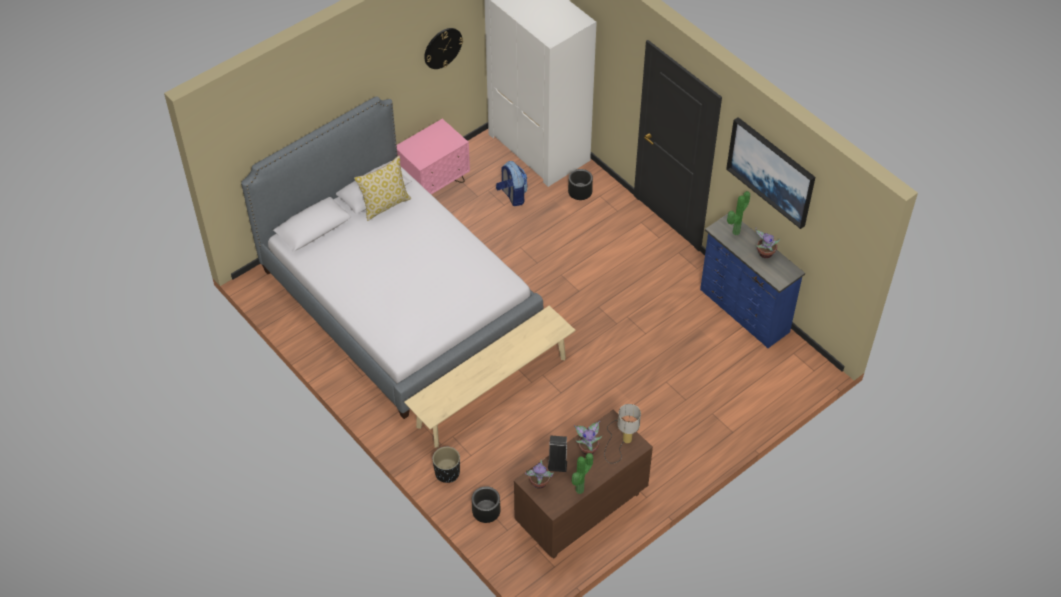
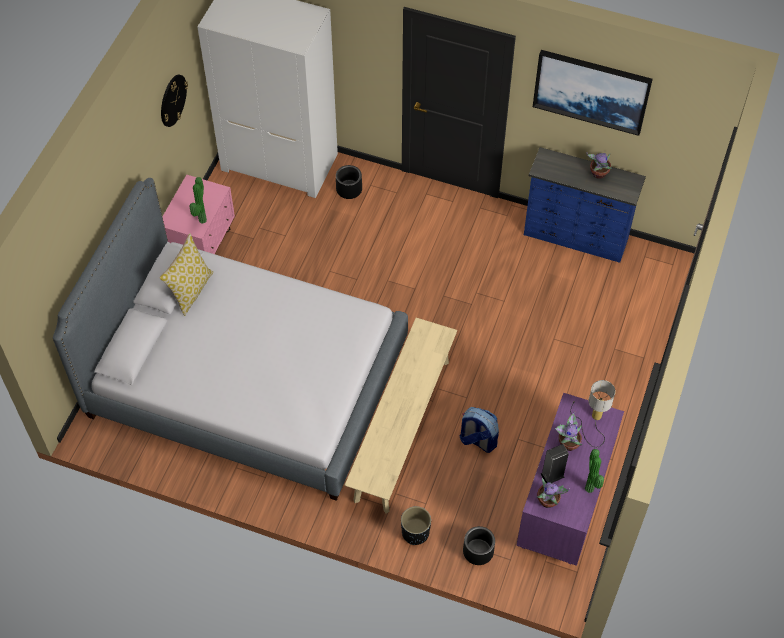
camera: 30 degrees left, 5 degrees up
backpack [496,161,528,206] -> backpack moved to [459,407,499,453]
brown dresser [514,409,653,559] -> purple dresser [516,393,624,566]
potted plant [727,191,750,235] -> potted plant moved to [190,177,207,224]

